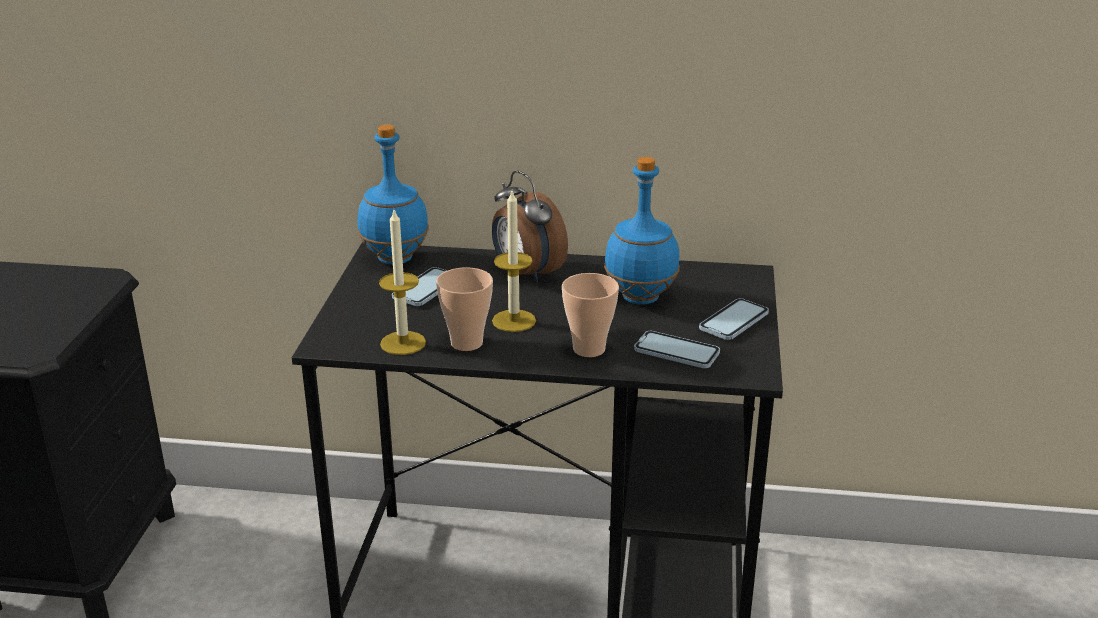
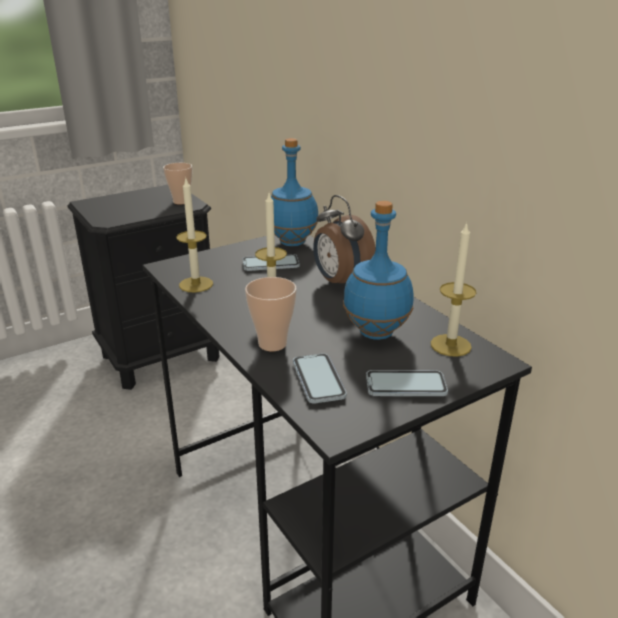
camera: 50 degrees right, 0 degrees up
cup [436,267,493,351] -> cup moved to [163,163,192,205]
alarm clock [492,170,568,283] -> alarm clock turned 45 degrees counterclockwise [313,195,376,284]
none -> candle [431,223,476,357]

